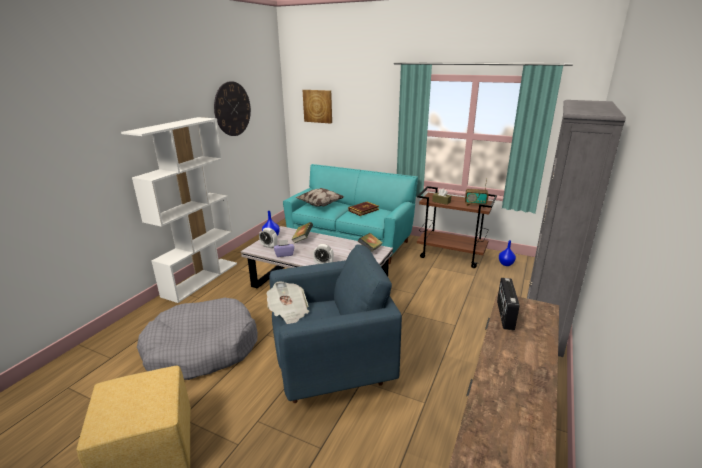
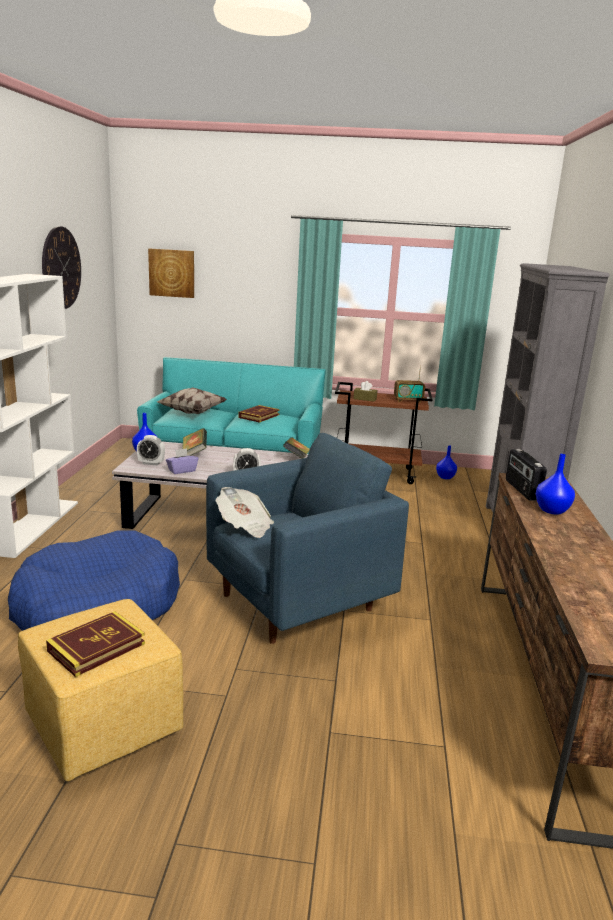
camera: 20 degrees left, 5 degrees down
grey dog bed [137,298,258,380] -> blue dog bed [8,530,180,631]
none -> book [46,611,145,677]
none -> blue vase [536,454,575,515]

